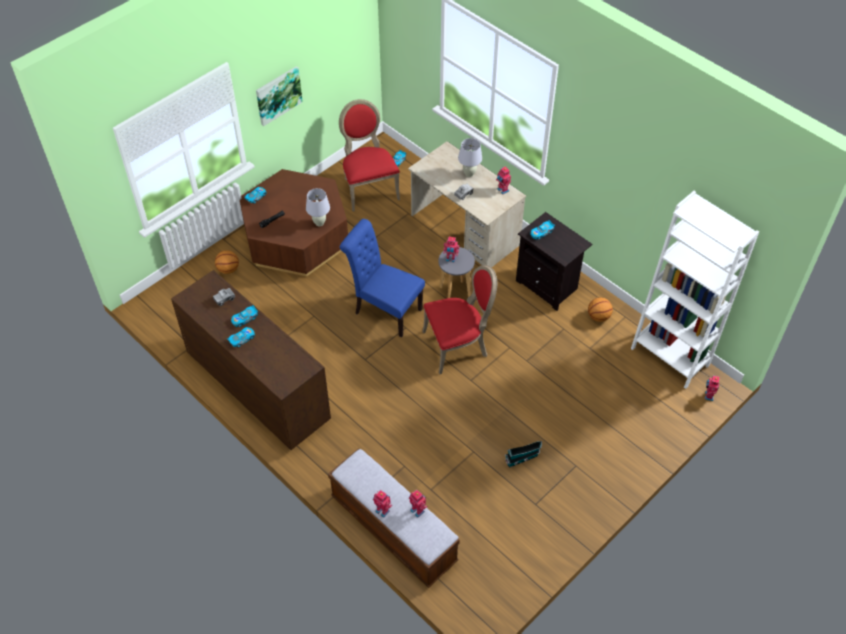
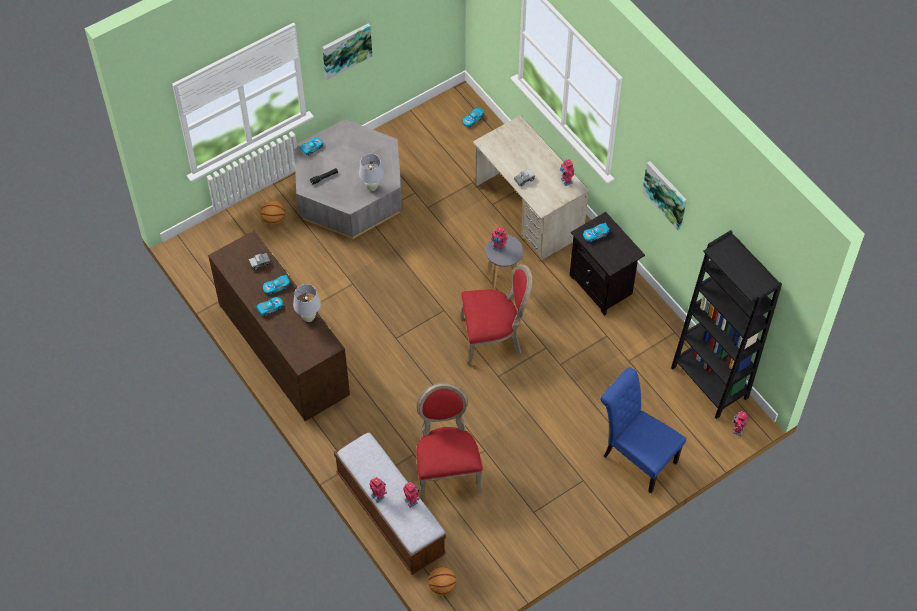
camera: 10 degrees right, 5 degrees up
brown coffee table [240,169,348,277] -> grey coffee table [295,119,402,239]
red chair [339,99,400,211] -> red chair moved to [416,382,483,501]
blue chair [340,219,425,337] -> blue chair moved to [600,367,686,493]
white table lamp [458,138,482,177] -> white table lamp moved to [293,284,321,322]
toy house [504,441,542,468] -> none
basketball [588,297,613,322] -> basketball moved to [428,566,456,595]
white bookcase [631,191,759,389] -> black bookcase [671,230,782,419]
none -> picture [642,161,687,230]

